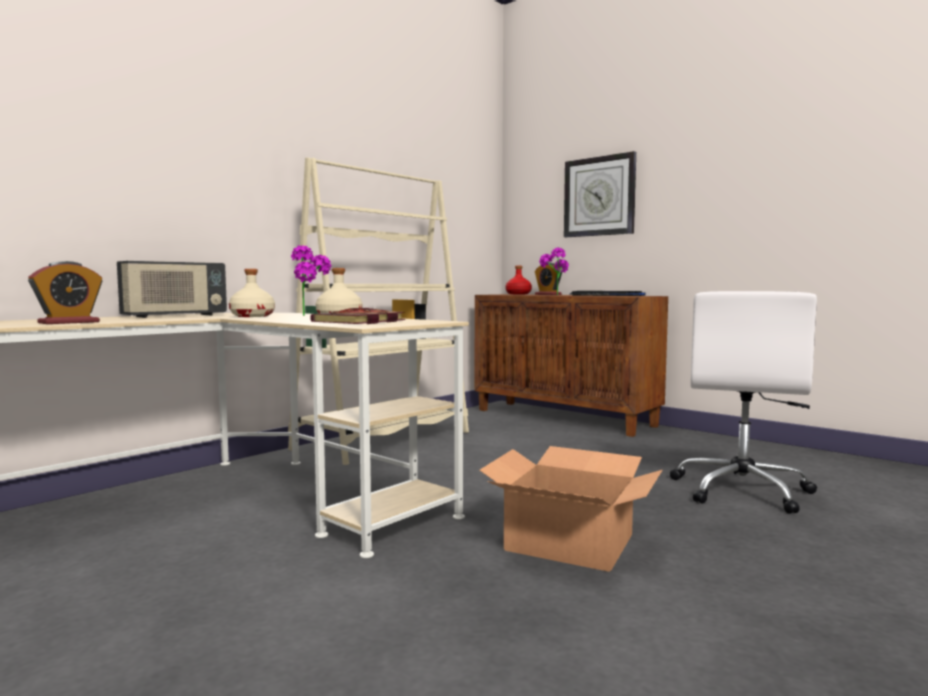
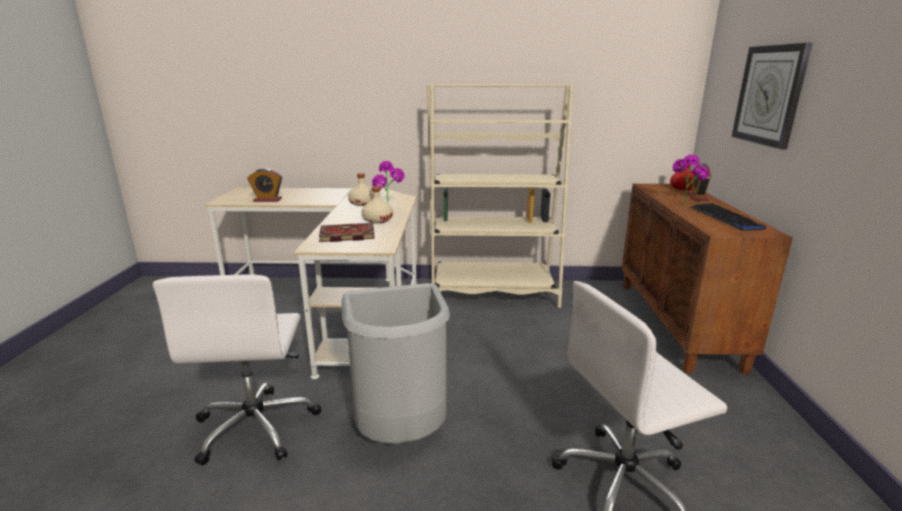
camera: 50 degrees right, 15 degrees up
radio [117,261,227,318] -> none
cardboard box [480,446,662,572] -> grey trash can [341,283,450,444]
none -> white office chair [153,275,321,465]

